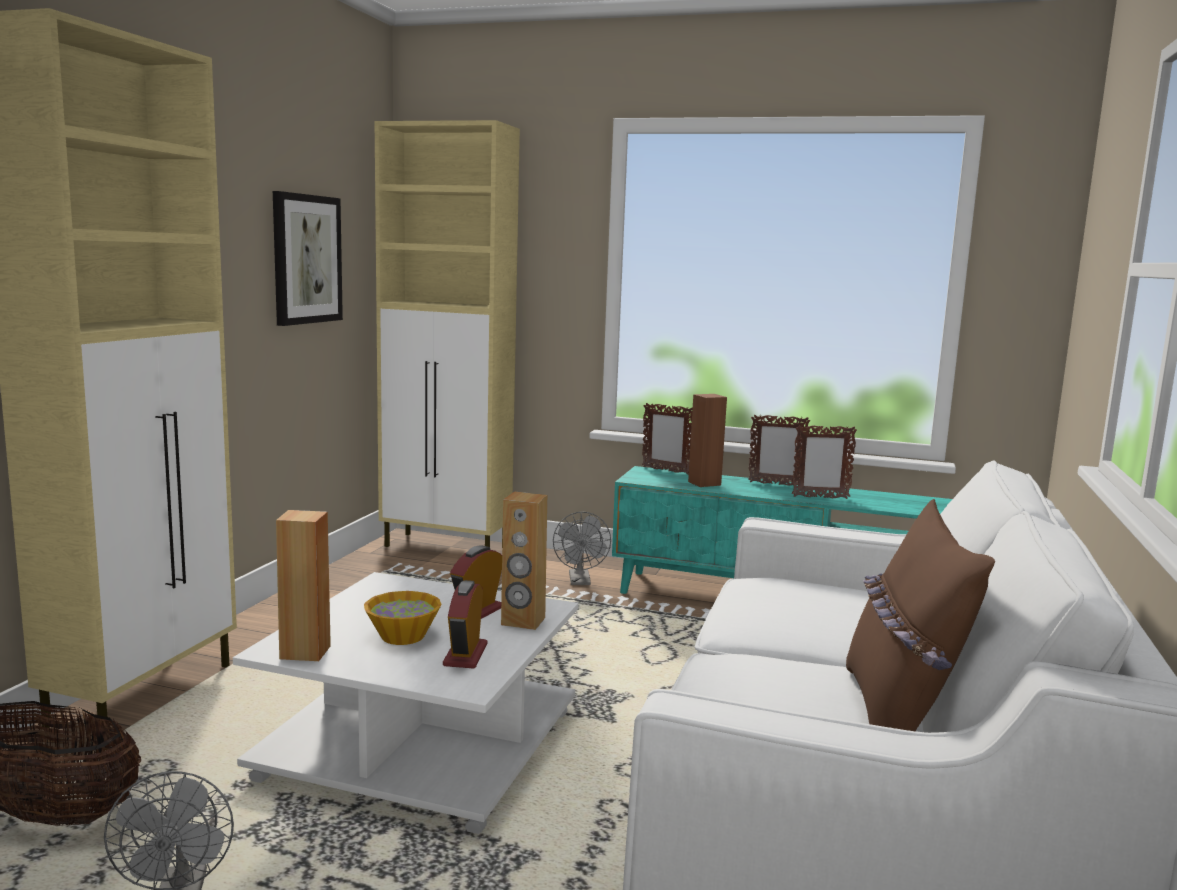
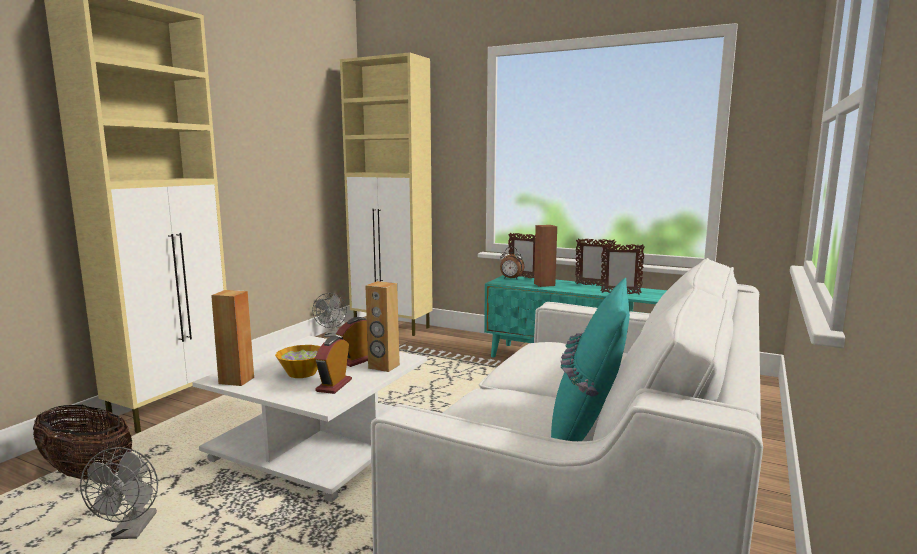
camera: 10 degrees right, 0 degrees up
picture [273,191,343,326] -> none
grey fan [553,512,611,585] -> grey fan moved to [312,293,347,337]
brown pillow [846,499,995,731] -> turquoise pillow [551,278,630,441]
none -> alarm clock [500,247,524,279]

